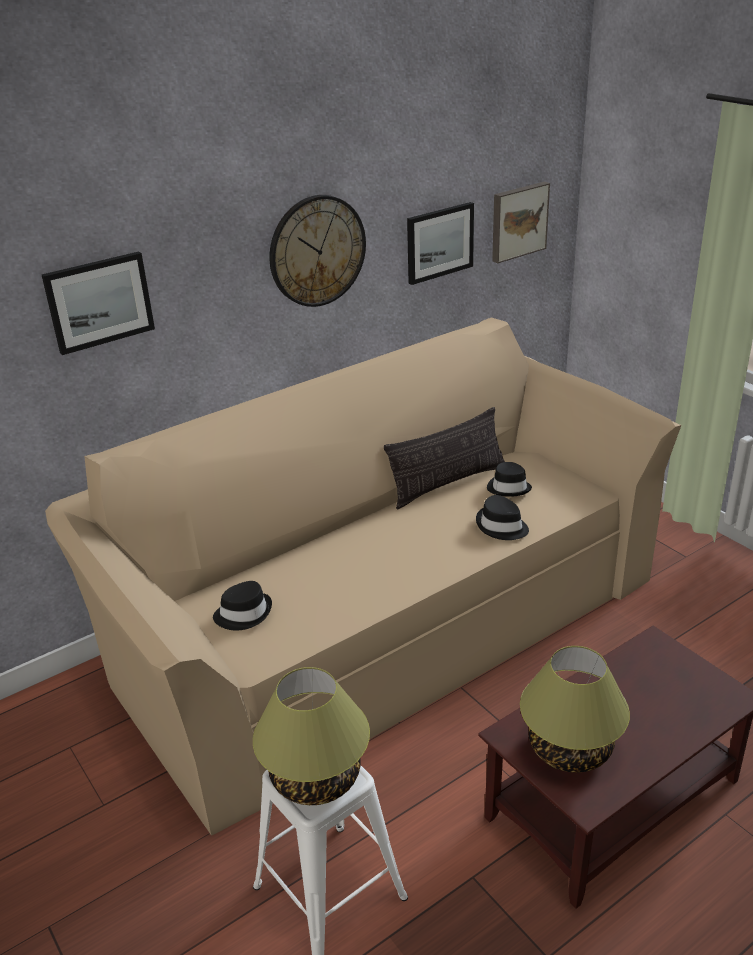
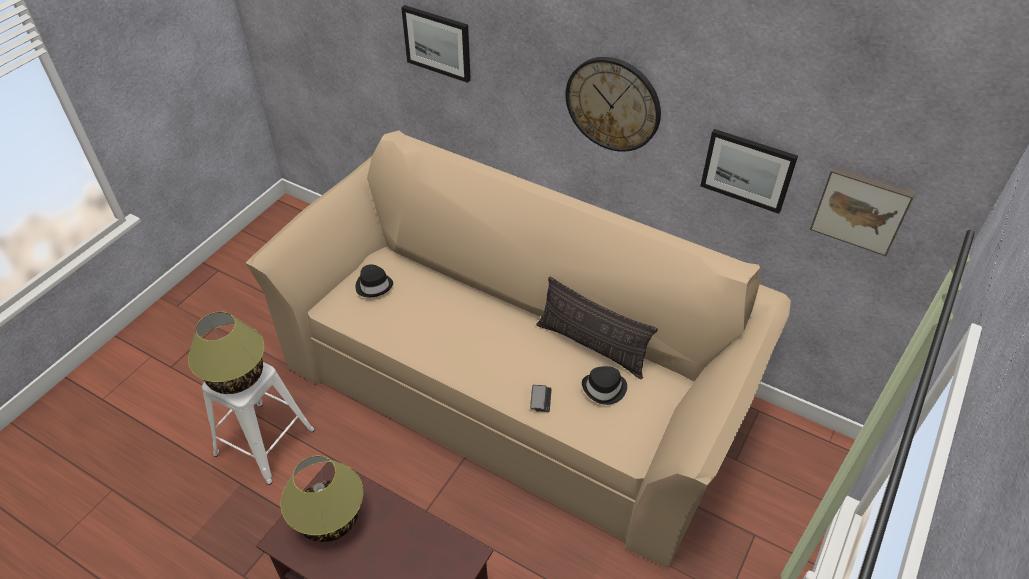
camera: 65 degrees right, 15 degrees up
black hat [476,495,529,540] -> phone [530,385,551,412]

